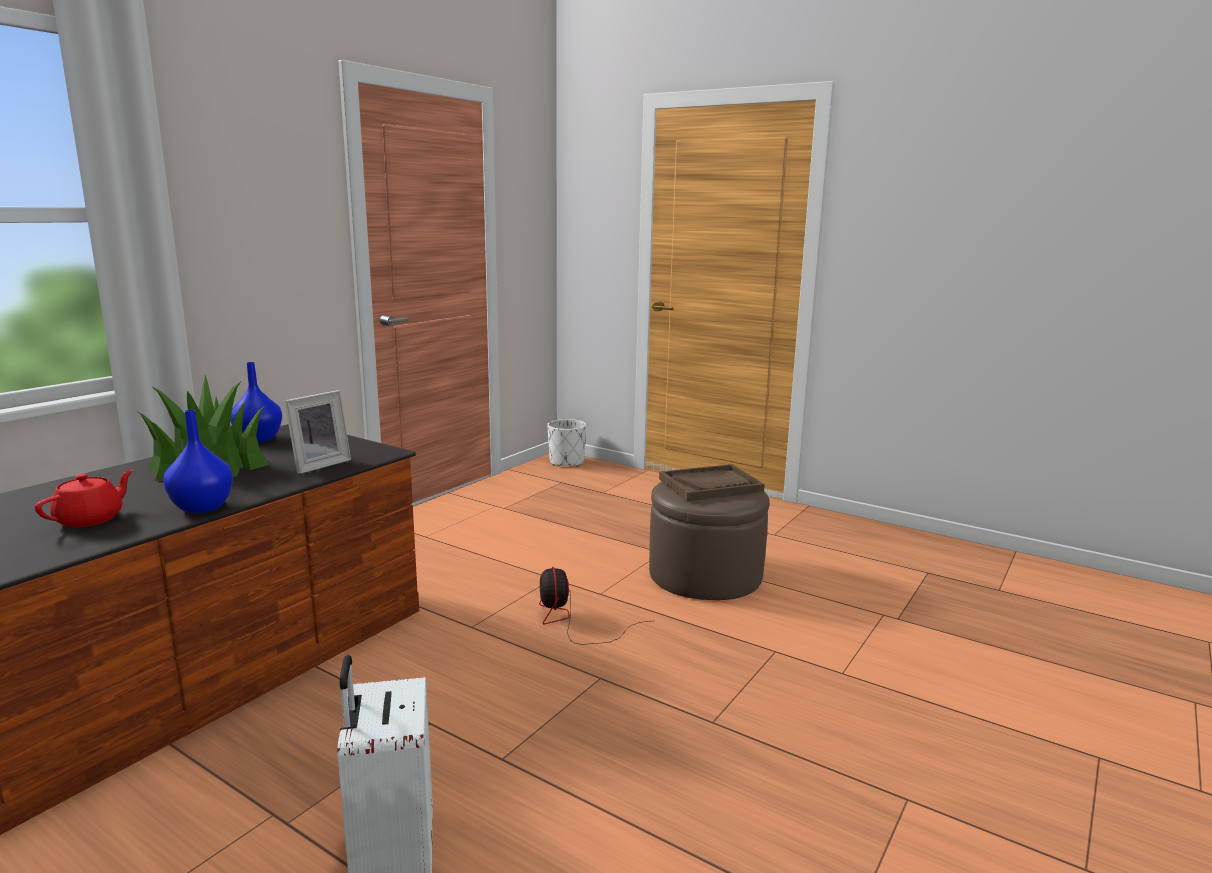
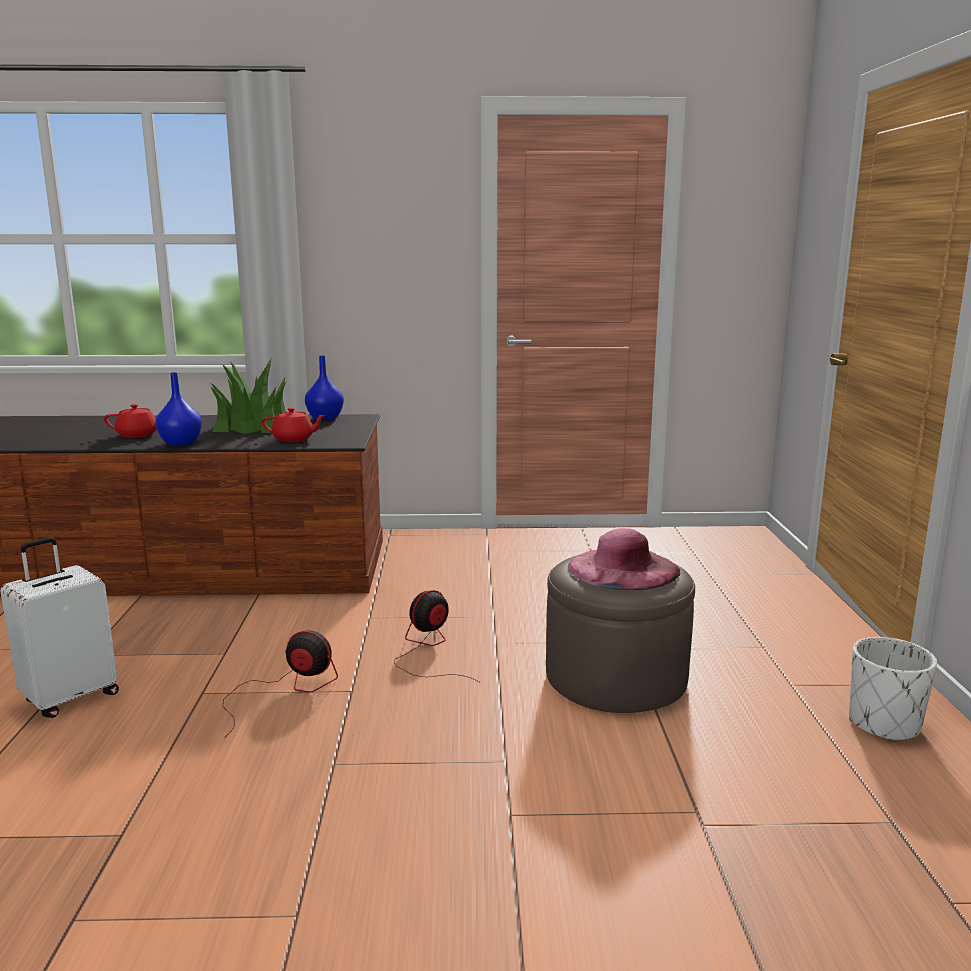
camera: 55 degrees right, 0 degrees up
picture frame [284,390,351,474] -> red teapot [262,408,326,442]
white planter [547,419,586,467] -> white planter moved to [849,637,937,742]
brown tray [659,464,765,501] -> pink hat [568,528,680,590]
none -> fan [223,630,338,738]

